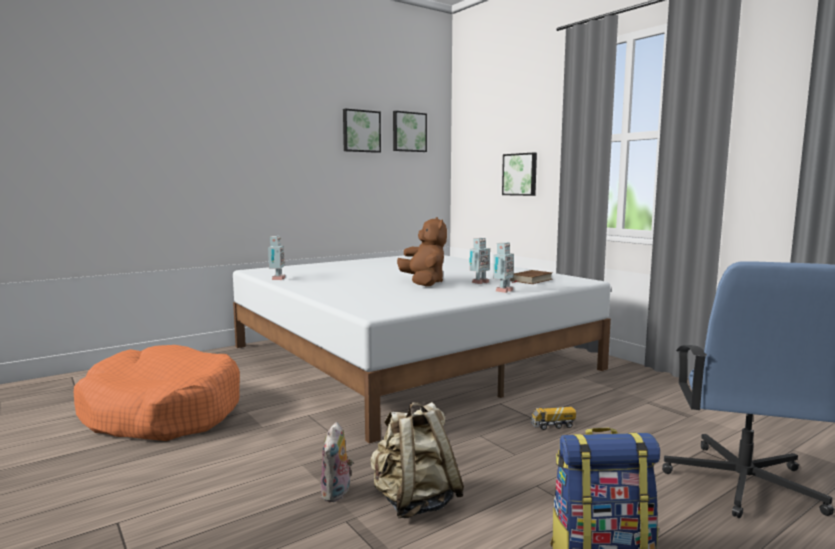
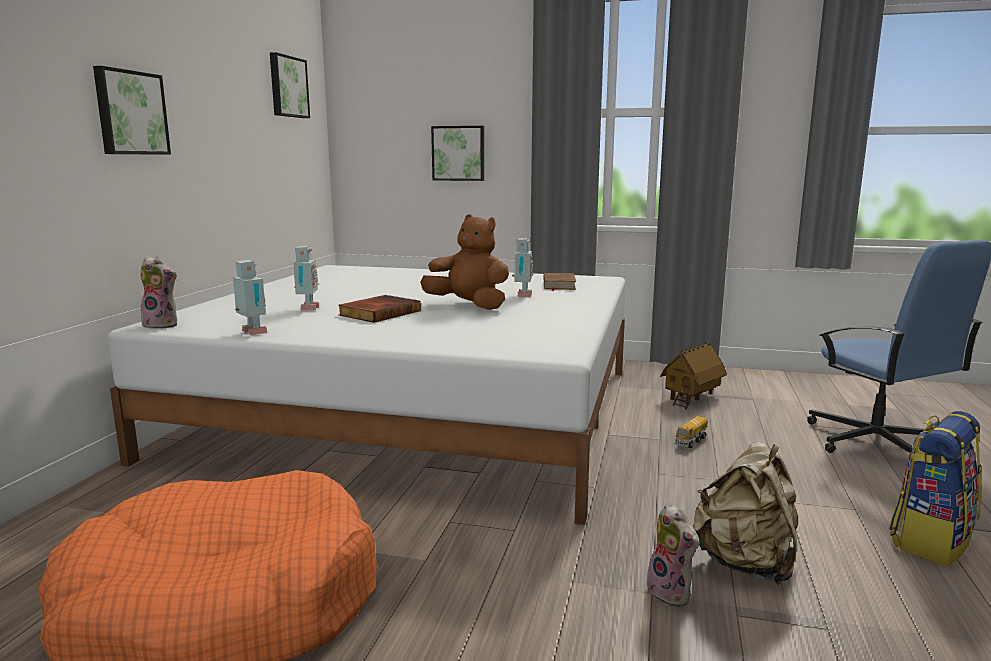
camera: 40 degrees left, 5 degrees up
picture [343,109,381,153] -> picture moved to [93,66,171,155]
toy robot [493,242,514,293] -> toy robot moved to [293,246,319,311]
none -> plush toy [140,256,177,329]
none -> book [338,295,421,323]
none -> toy house [660,343,727,409]

